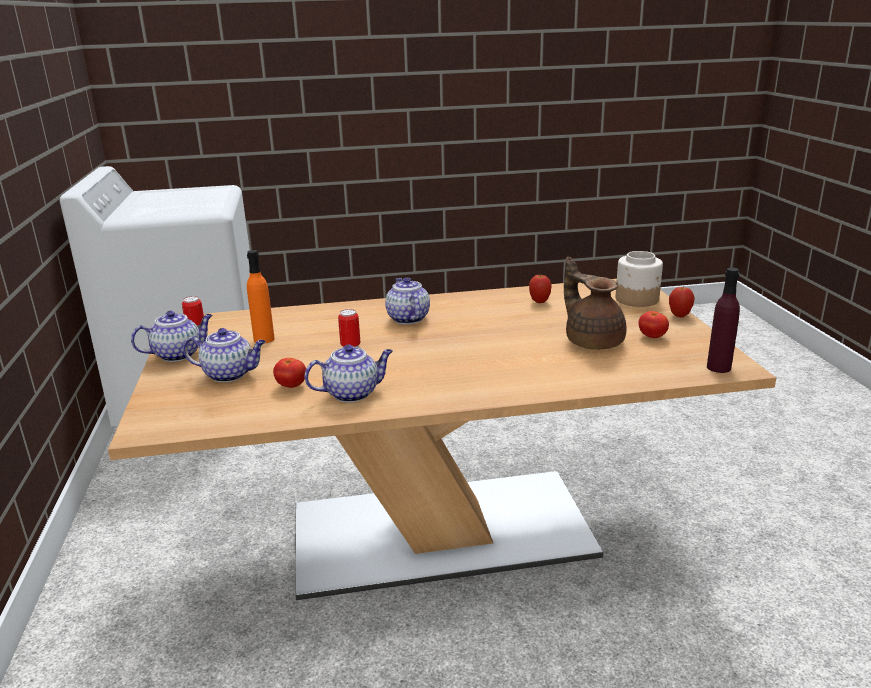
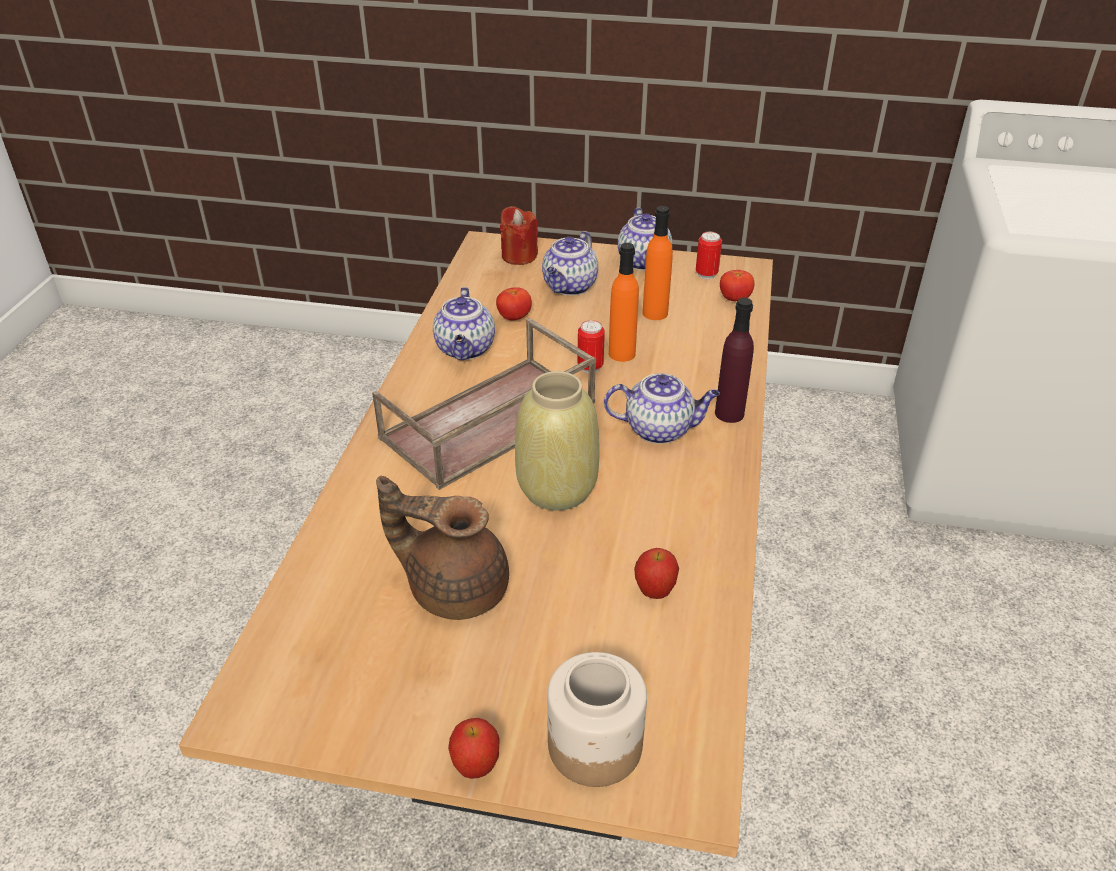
camera: 110 degrees right, 15 degrees up
brown teapot [564,257,626,350] -> brown teapot turned 150 degrees counterclockwise [376,476,509,620]
tomato [639,311,669,338] -> tomato moved to [720,270,754,301]
purple bottle [707,267,740,373] -> purple bottle moved to [715,298,754,423]
none -> brown tray [372,318,596,490]
none -> red candle [500,206,538,265]
none -> beige vase [515,371,600,511]
none -> orange bottle [609,243,639,362]

